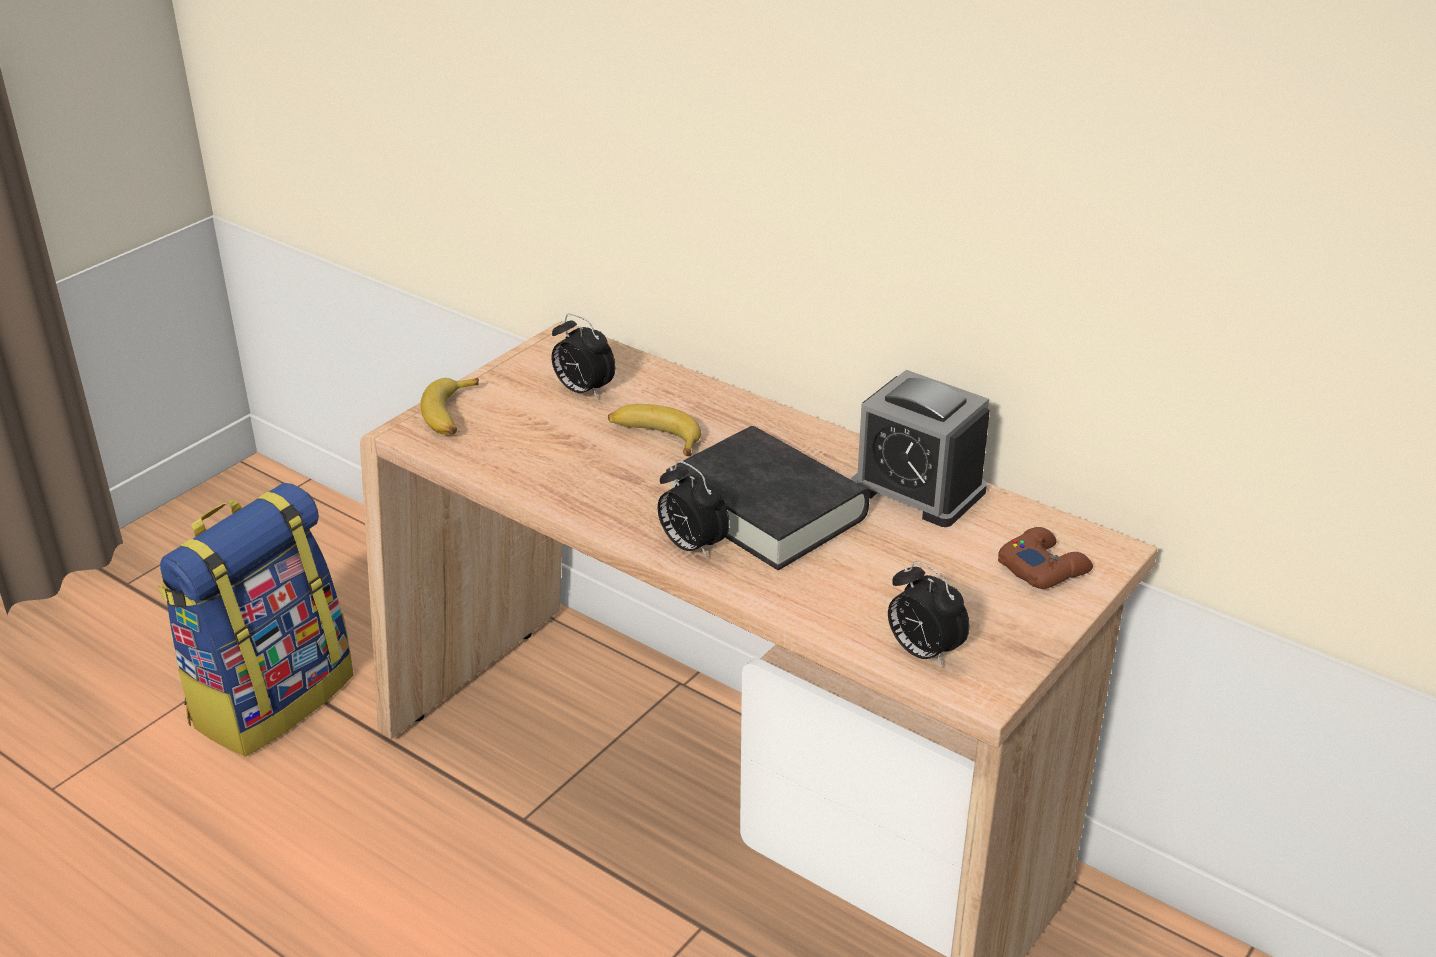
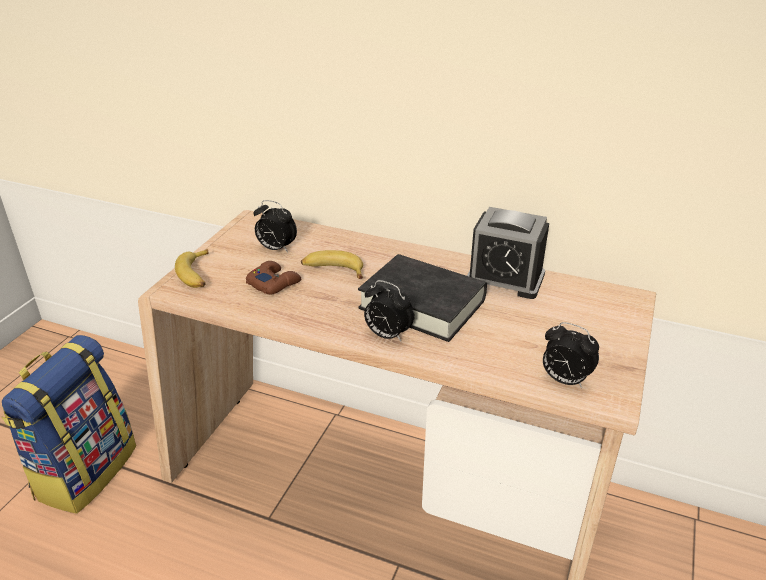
camera: 15 degrees left, 0 degrees up
brown game controller [998,527,1093,589] -> brown game controller moved to [246,261,301,295]

